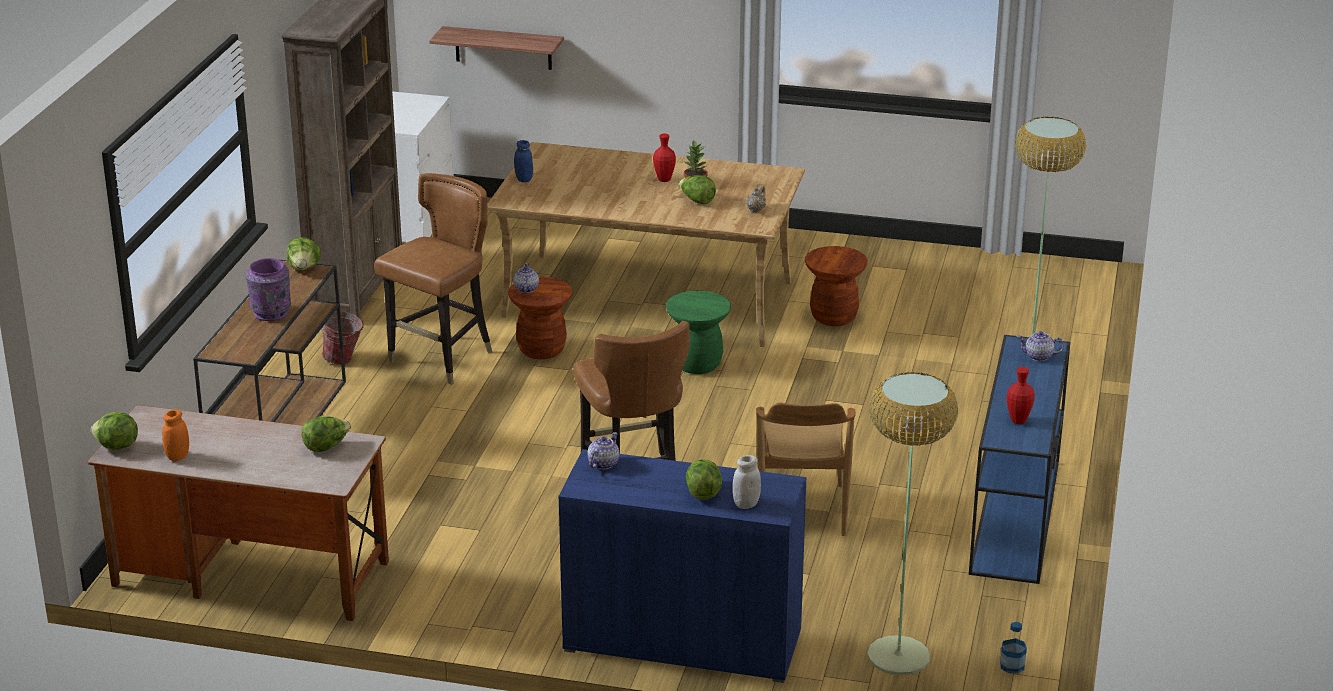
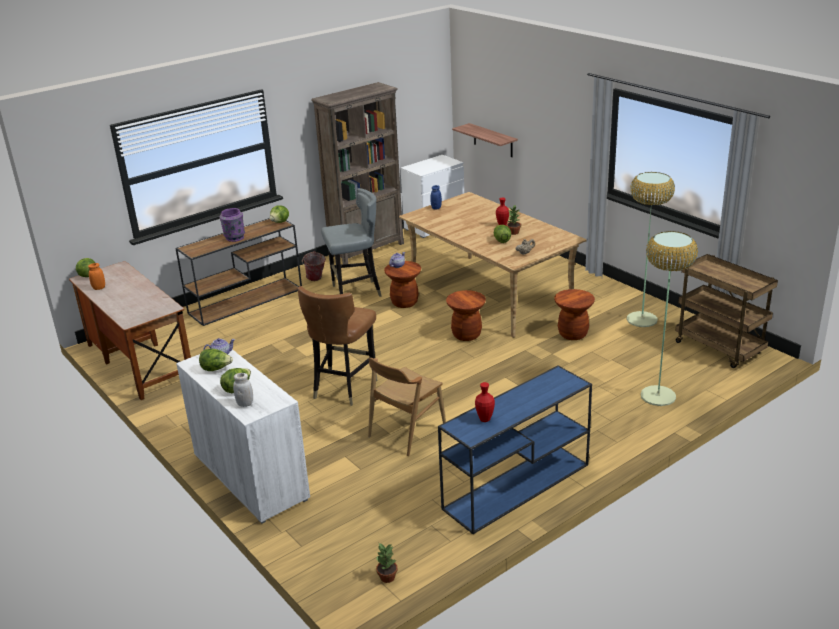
camera: 40 degrees right, 0 degrees up
lettuce [301,416,351,452] -> lettuce moved to [199,349,233,371]
brown chair [374,173,492,385] -> grey chair [321,188,382,297]
blue cabinet [558,449,807,683] -> white cabinet [176,349,310,524]
green stool [666,291,731,374] -> brown stool [446,290,486,341]
floor lamp [867,372,958,675] -> floor lamp moved to [627,172,675,327]
bottle [1000,622,1027,674] -> potted plant [376,544,398,583]
teapot [1016,331,1064,361] -> none
none -> brown cart [675,254,778,368]

